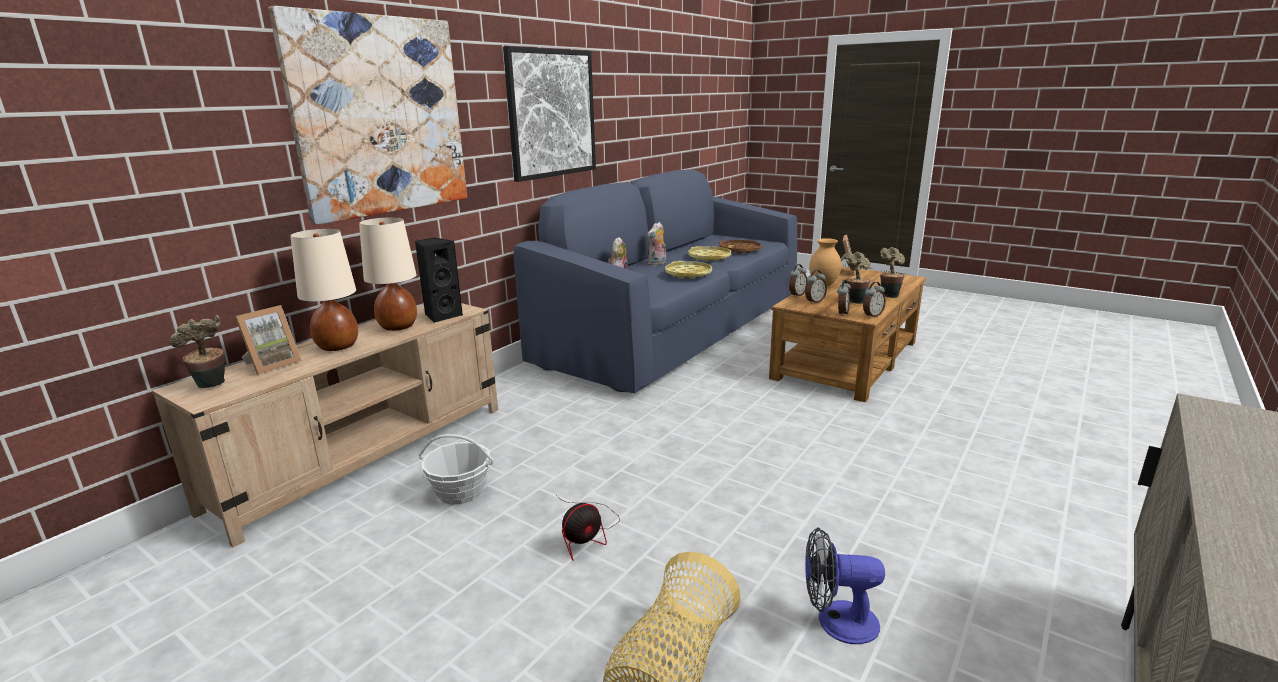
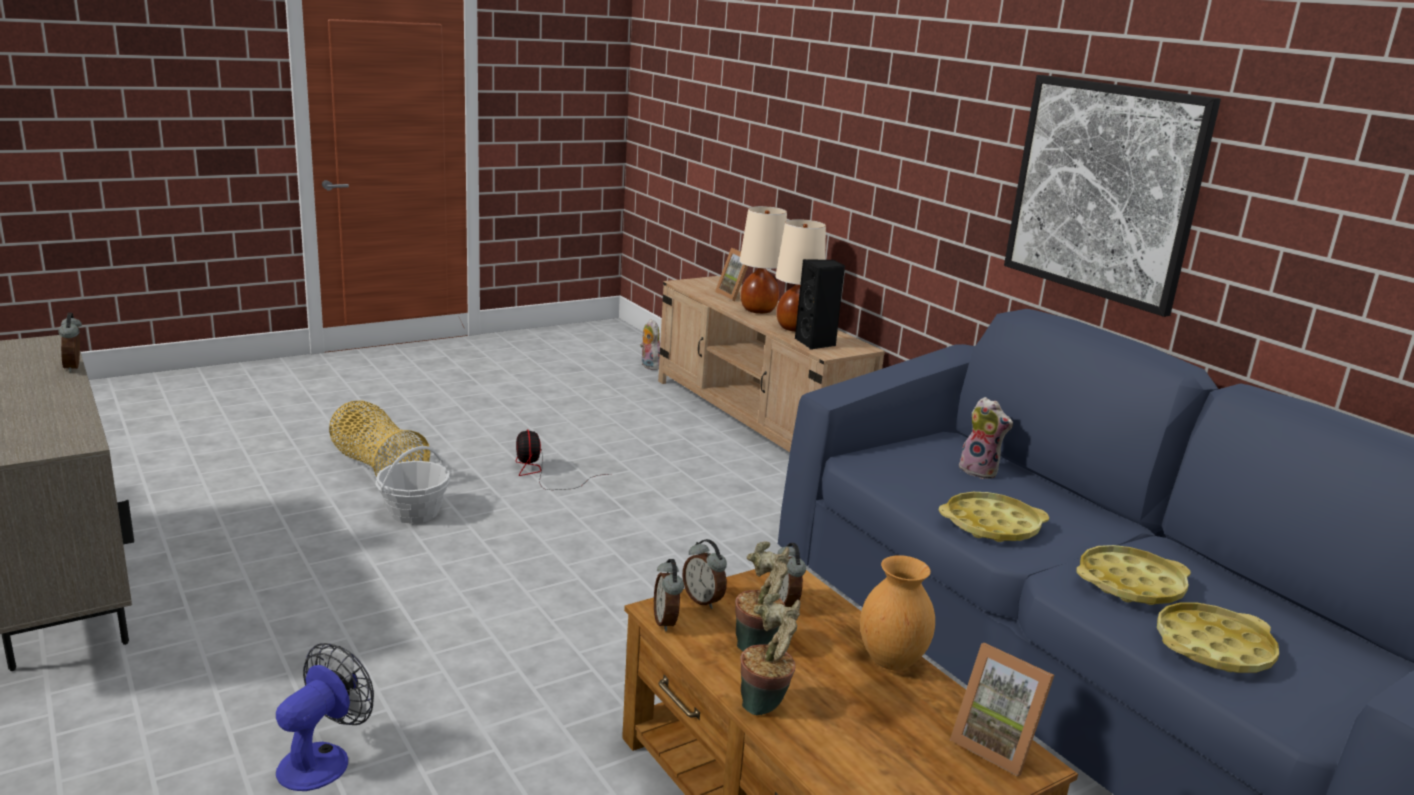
camera: 110 degrees right, 0 degrees up
potted plant [169,315,225,388] -> none
picture [269,6,467,225] -> none
basket [419,434,493,505] -> basket moved to [376,446,450,524]
plush toy [647,222,666,266] -> plush toy moved to [640,319,660,370]
brown tray [719,240,763,254] -> yellow tray [1157,603,1279,673]
alarm clock [789,264,807,297] -> alarm clock moved to [58,313,82,372]
fan [805,527,885,644] -> fan moved to [276,643,374,791]

